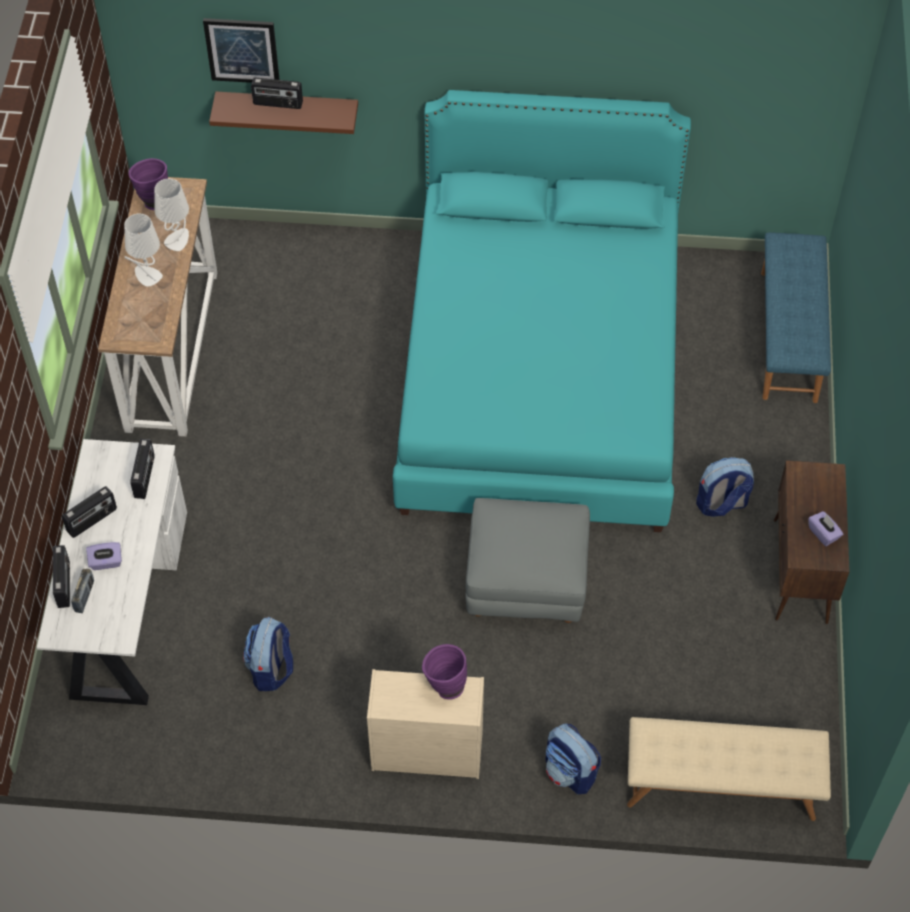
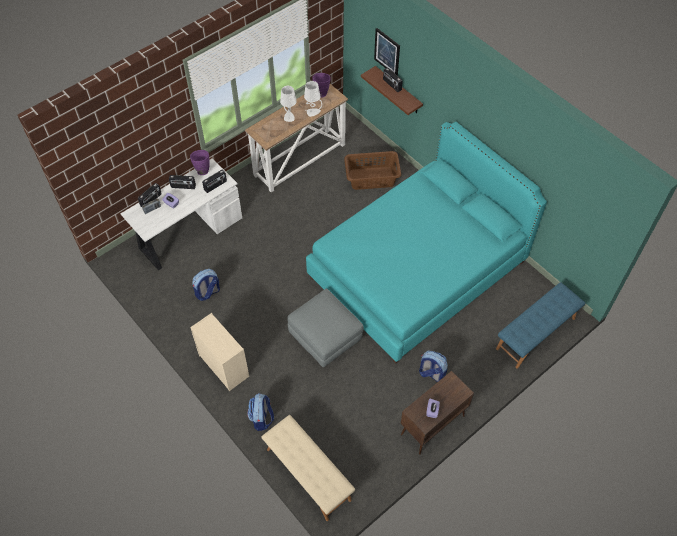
camera: 45 degrees right, 0 degrees up
purple vase [422,644,467,700] -> purple vase moved to [190,150,210,175]
none -> brown laundry basket [344,151,401,190]

